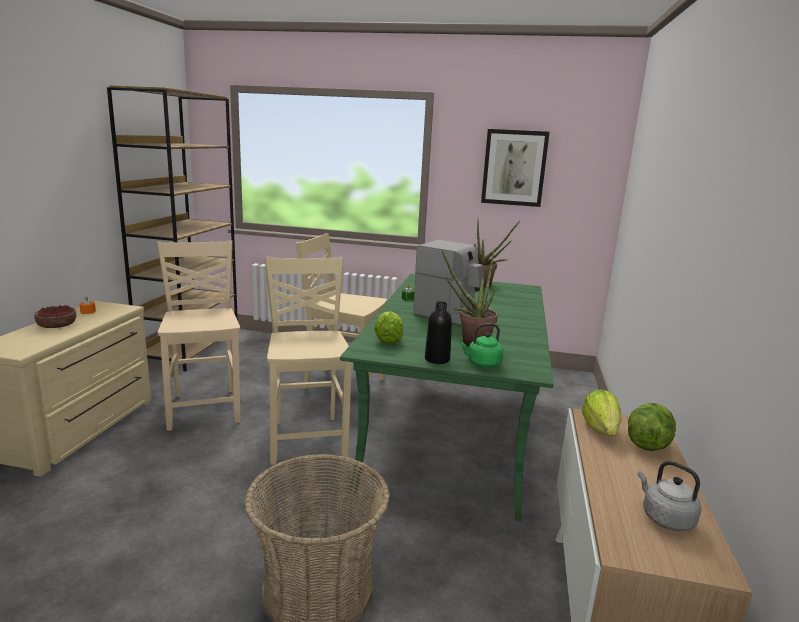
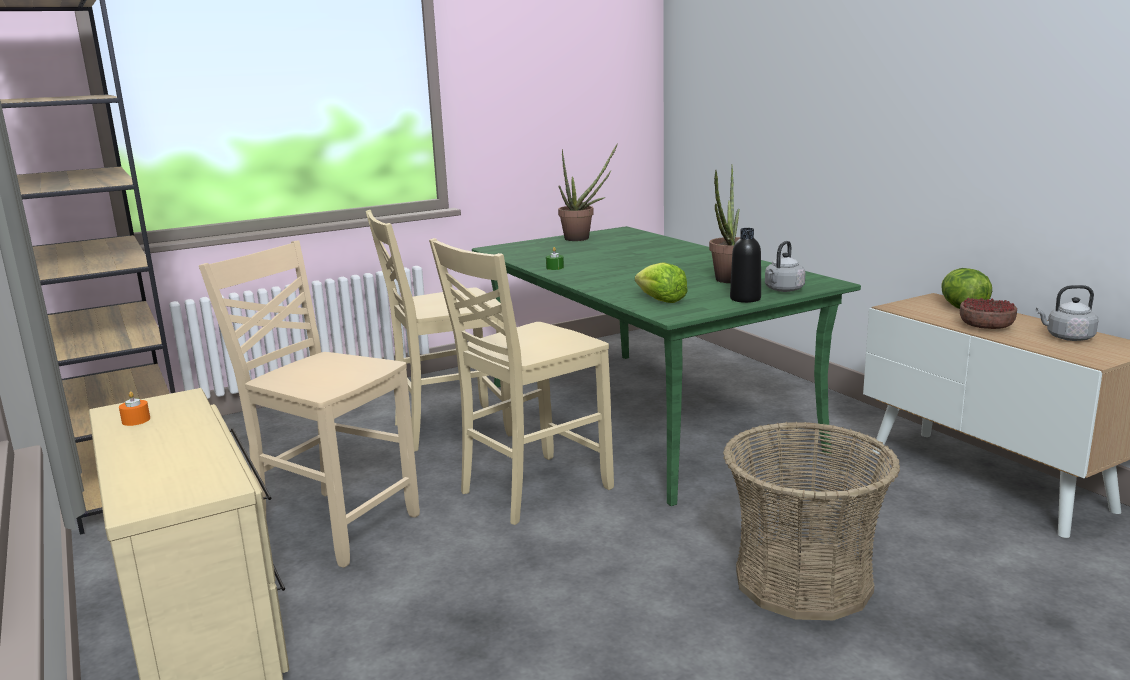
camera: 40 degrees left, 0 degrees up
bowl [34,305,76,328] -> bowl moved to [960,298,1017,329]
beige chair [265,257,352,465] -> beige chair turned 75 degrees counterclockwise [429,238,614,525]
coffee machine [413,240,492,325] -> none
green kettle [460,323,503,367] -> grey kettle [765,241,806,292]
picture [481,129,550,207] -> none
lettuce [582,389,621,436] -> none

